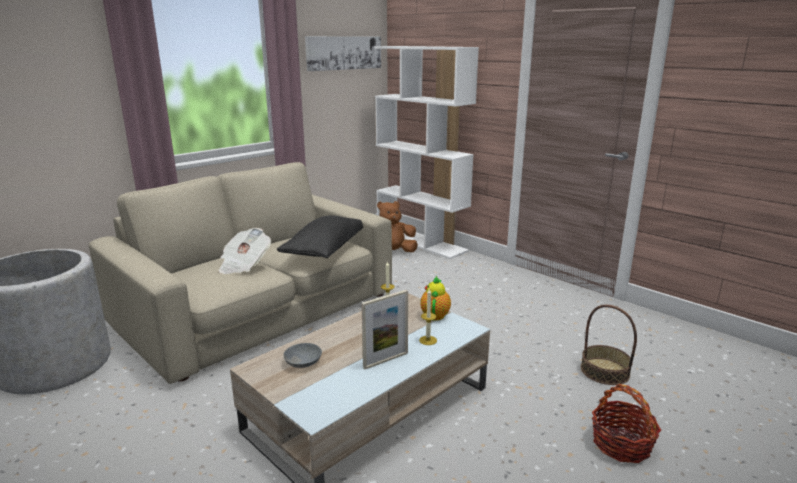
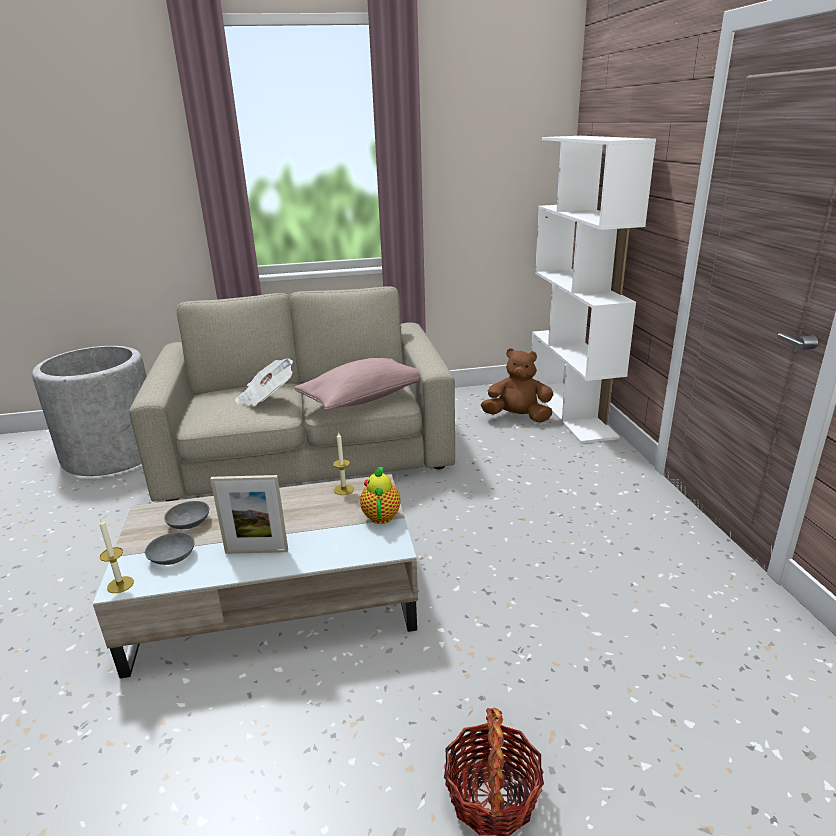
camera: 35 degrees right, 5 degrees up
black pillow [277,215,363,258] -> pink pillow [294,358,420,410]
picture [305,36,381,71] -> none
candle [419,289,437,345] -> candle moved to [99,517,134,593]
teapot [420,276,451,321] -> teapot turned 45 degrees counterclockwise [360,466,401,524]
basket [581,305,637,385] -> none
none -> grey bowl [145,532,195,565]

